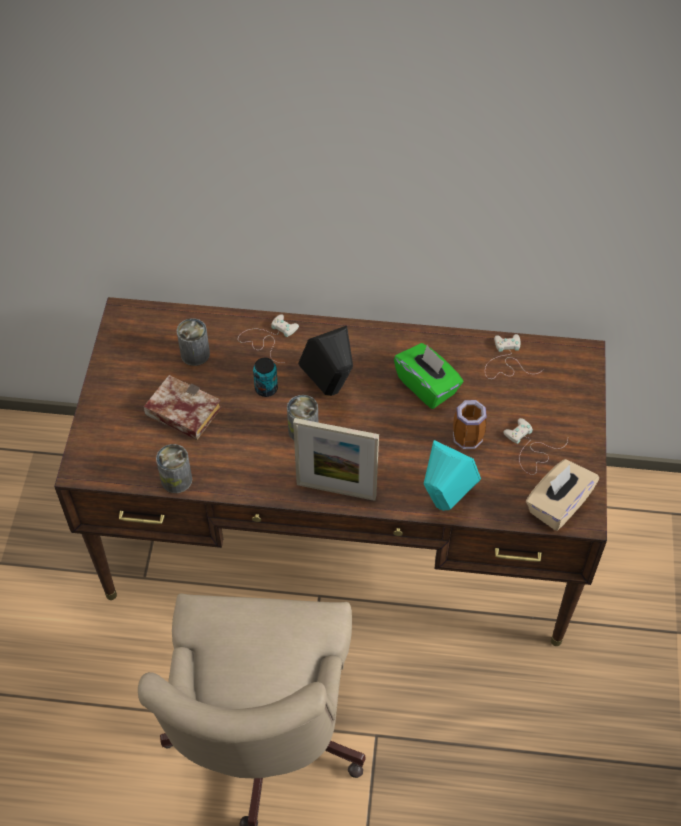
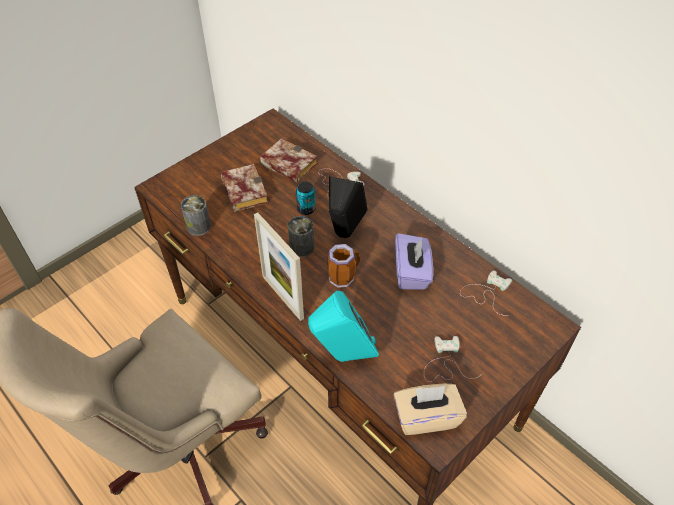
camera: 40 degrees right, 5 degrees down
can [177,318,210,366] -> book [260,139,317,183]
green tissue box [394,343,464,409] -> purple tissue box [395,233,433,289]
mug [453,400,487,449] -> mug moved to [328,244,360,288]

